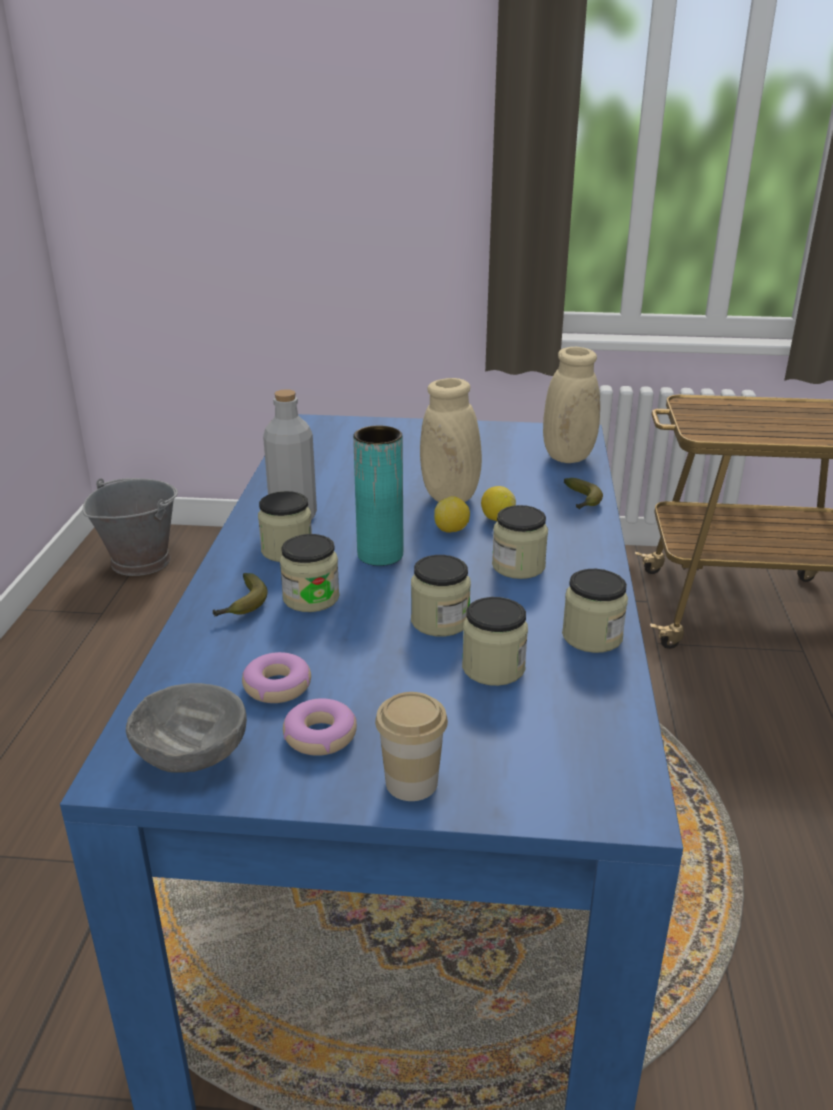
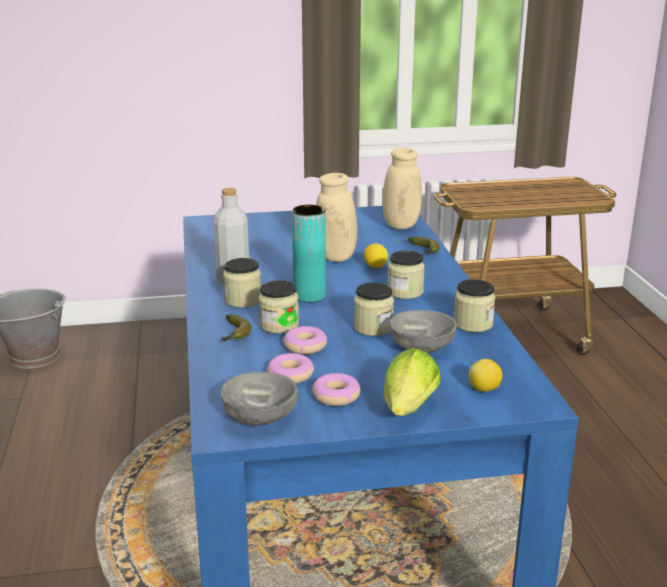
camera: 15 degrees left, 5 degrees down
cup [375,692,448,801] -> lettuce [384,348,441,416]
lemon [434,496,470,533] -> lemon moved to [469,359,502,392]
jar [462,597,528,686] -> grey bowl [389,310,457,353]
none -> donut [283,326,327,354]

